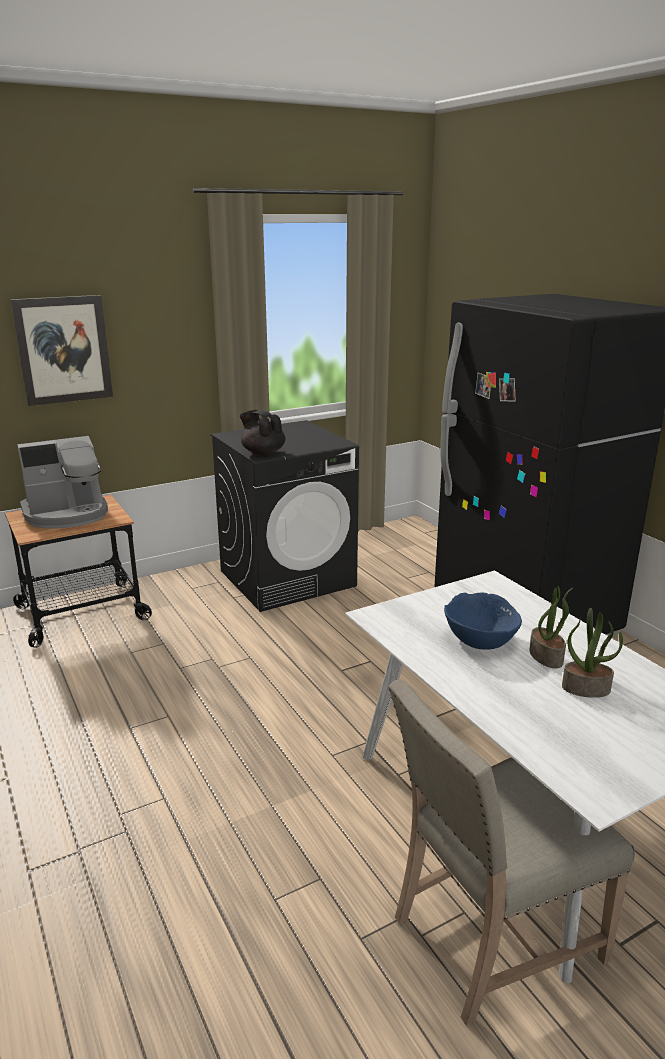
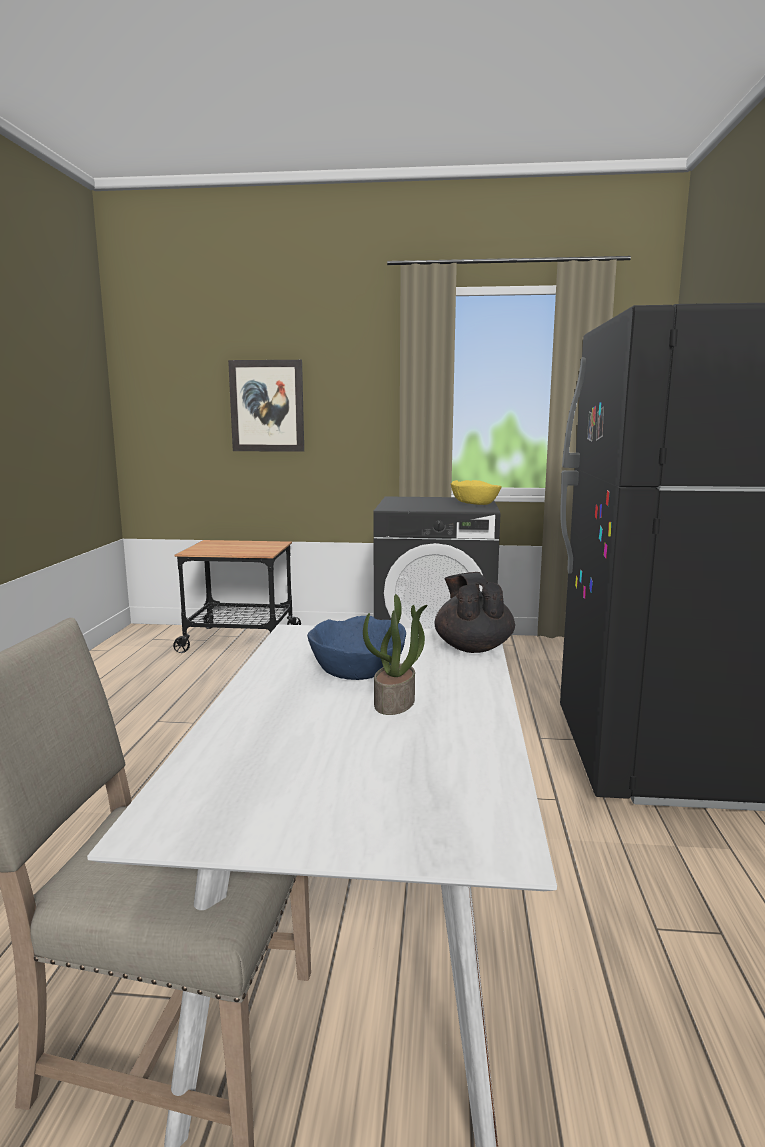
camera: 35 degrees right, 10 degrees down
coffee machine [17,436,108,529] -> none
black teapot [239,410,285,456] -> black teapot moved to [435,572,515,653]
potted plant [562,608,623,698] -> none
none -> yellow bowl [451,480,502,505]

